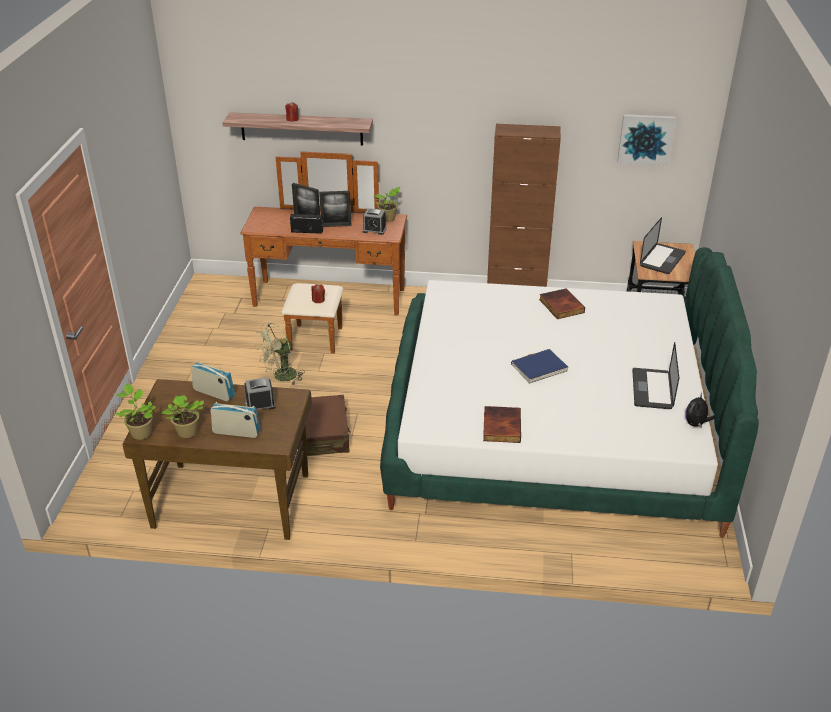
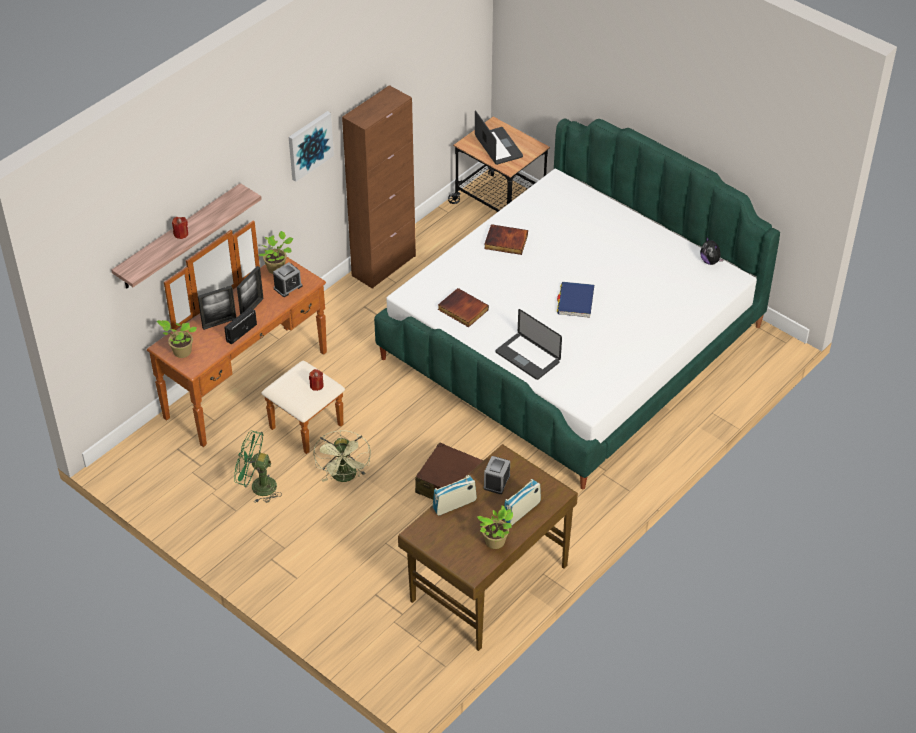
camera: 55 degrees left, 10 degrees up
potted plant [114,383,155,440] -> potted plant moved to [157,320,197,358]
book [483,406,521,443] -> book moved to [438,288,489,327]
picture [617,114,676,166] -> picture moved to [289,111,334,182]
laptop [632,342,679,409] -> laptop moved to [496,309,562,380]
none -> green fan [234,431,282,503]

